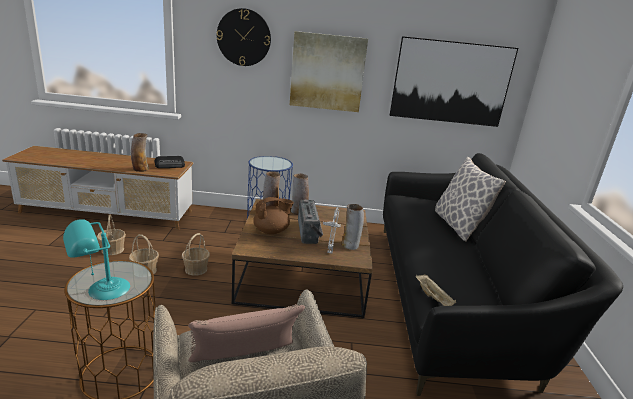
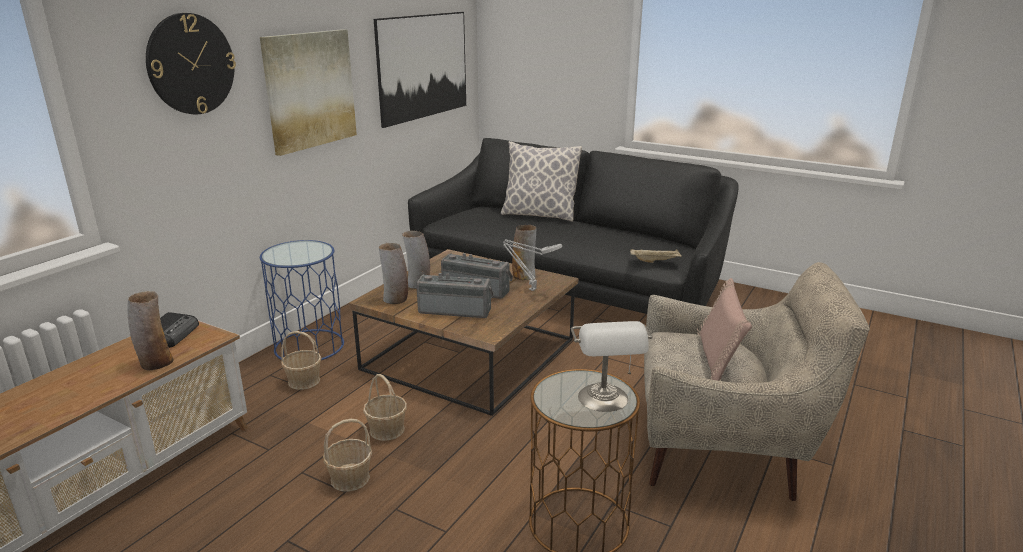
camera: 60 degrees left, 0 degrees up
turquoise table lamp [63,219,130,300] -> white table lamp [571,321,653,412]
basket [97,215,126,255] -> basket moved to [281,331,322,390]
brown teapot [253,197,294,234] -> radio [416,273,493,318]

